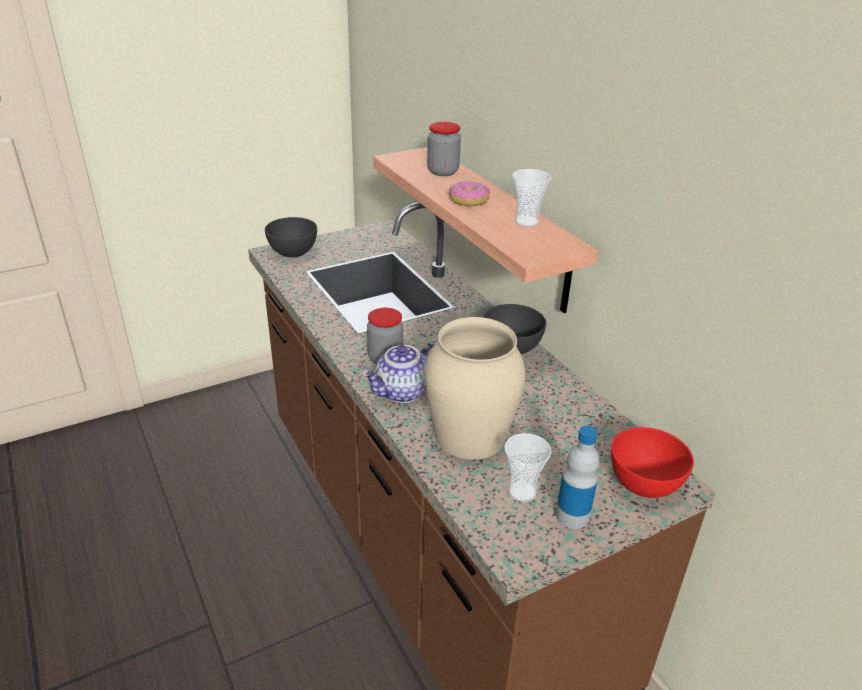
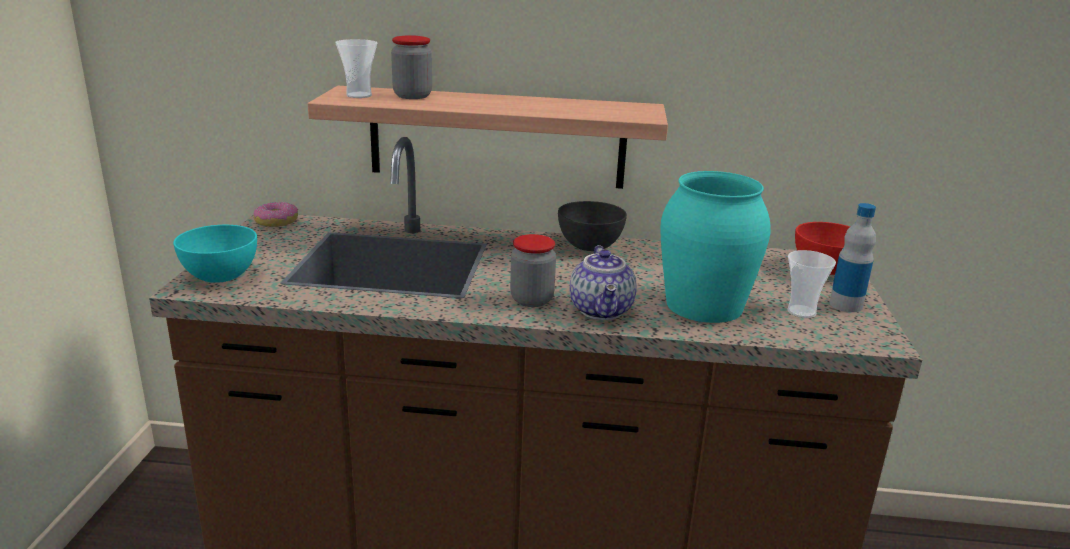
camera: 55 degrees left, 10 degrees down
grey bowl [265,217,317,257] -> turquoise bowl [173,225,257,283]
beige vase [425,317,526,460] -> turquoise vase [660,171,771,323]
donut [449,181,490,206] -> donut moved to [253,202,298,227]
cup [512,169,551,227] -> cup moved to [335,39,377,98]

